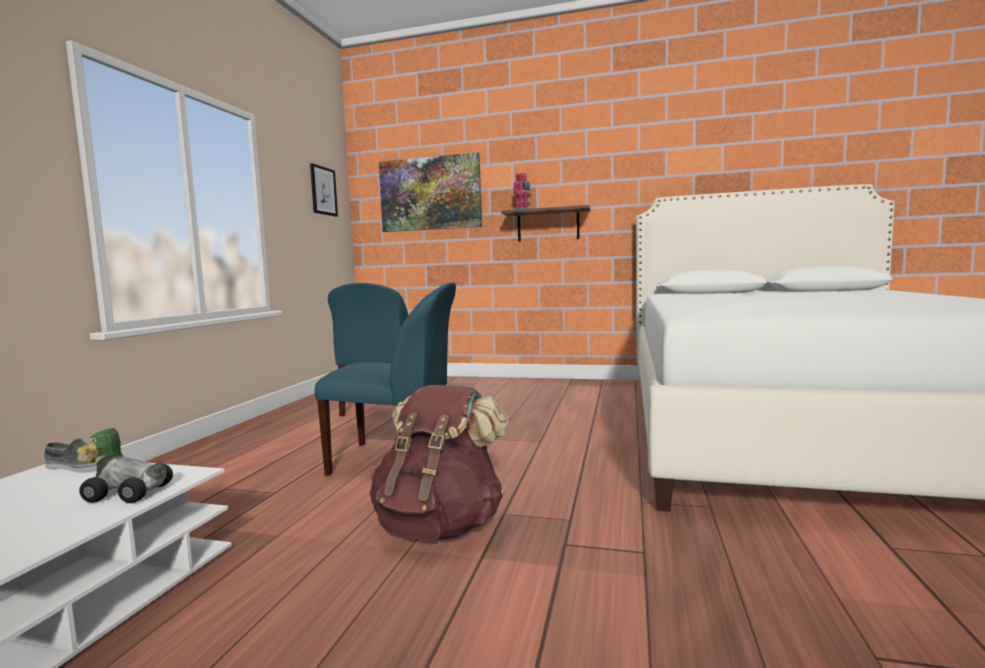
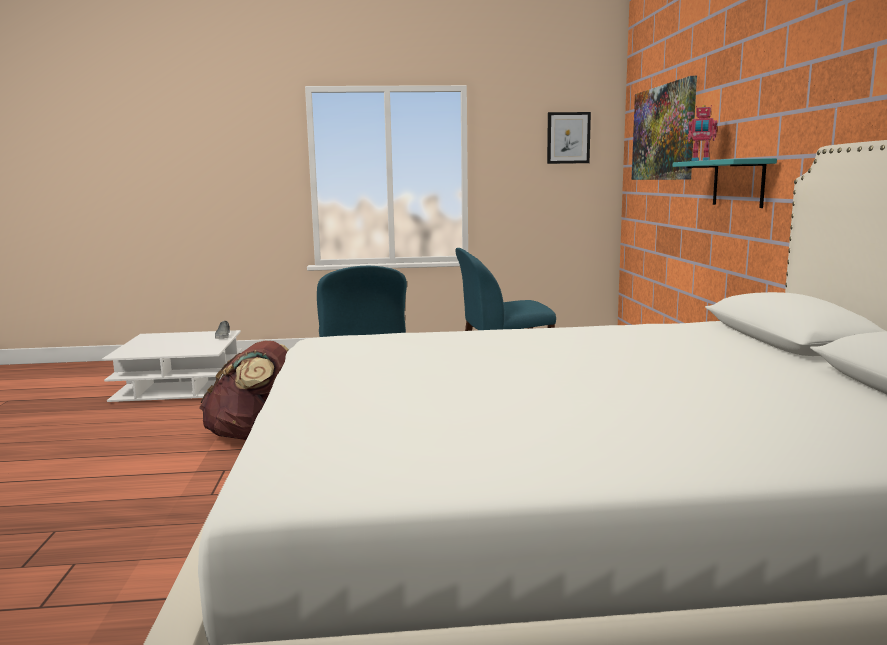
camera: 70 degrees right, 5 degrees up
toy car [77,428,173,503] -> none
brown shelf [501,205,591,242] -> turquoise shelf [673,158,777,208]

